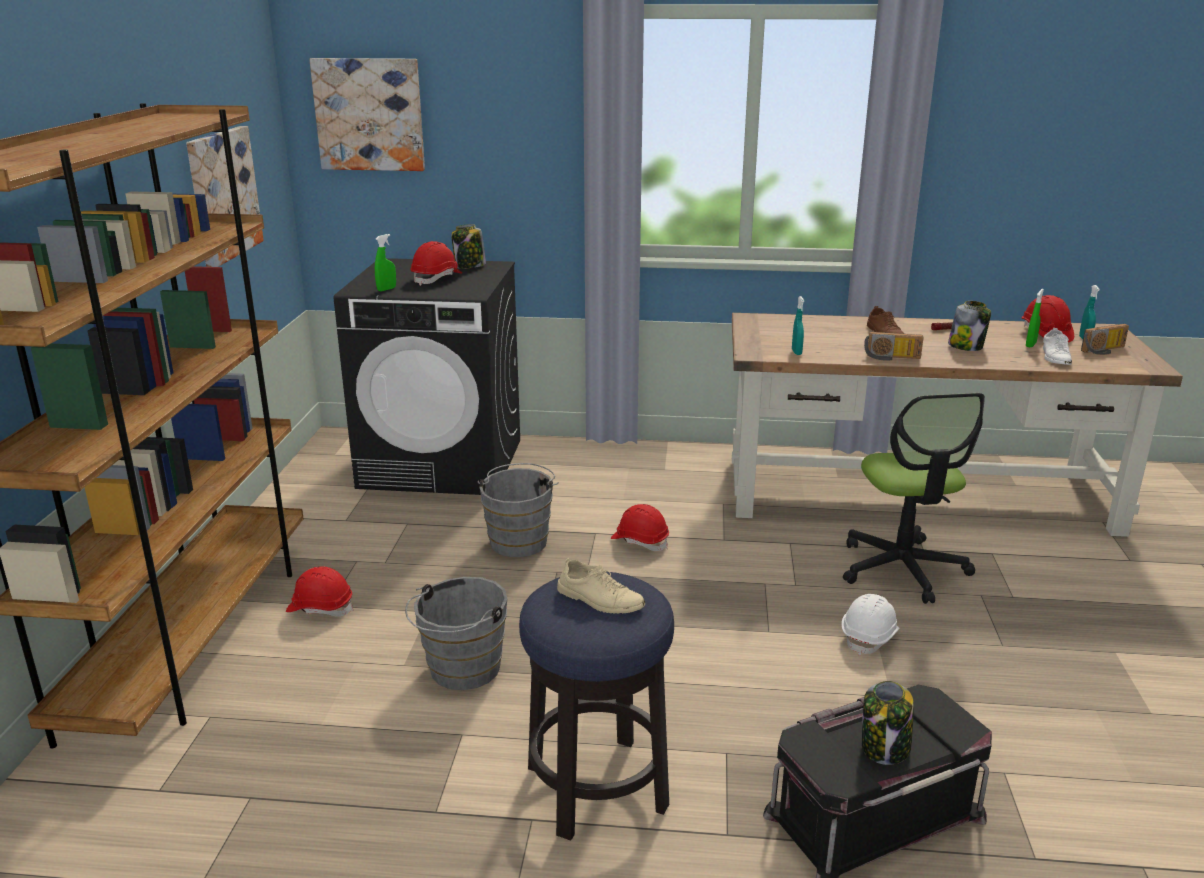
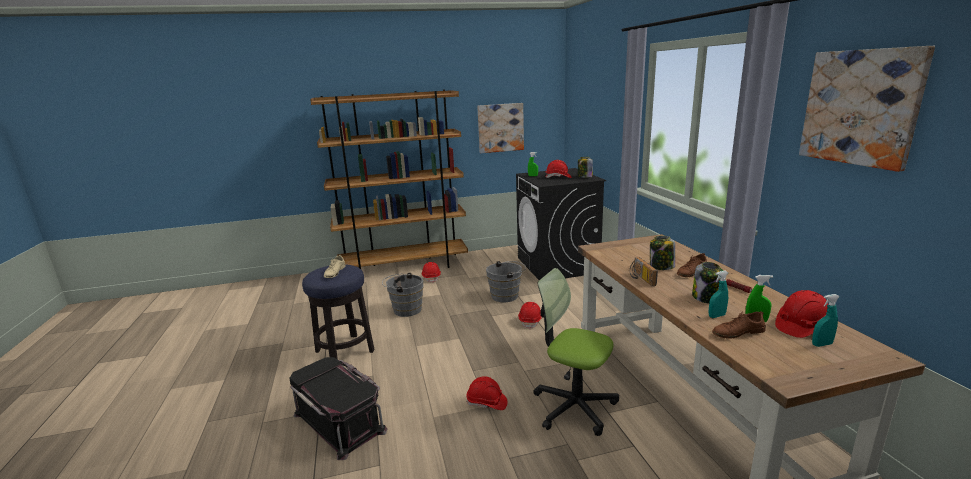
camera: 70 degrees right, 5 degrees down
picture [309,58,425,171] -> picture moved to [799,46,935,172]
turquoise spray bottle [792,296,804,355] -> turquoise spray bottle moved to [708,271,728,318]
white hard hat [842,594,900,656] -> red hard hat [466,376,508,410]
office chair [843,393,985,604] -> office chair turned 60 degrees clockwise [533,268,619,436]
jar [862,681,914,765] -> jar moved to [650,236,675,270]
white shoe [1043,328,1072,365] -> brown shoe [712,311,766,339]
radio [1081,324,1129,355] -> none

